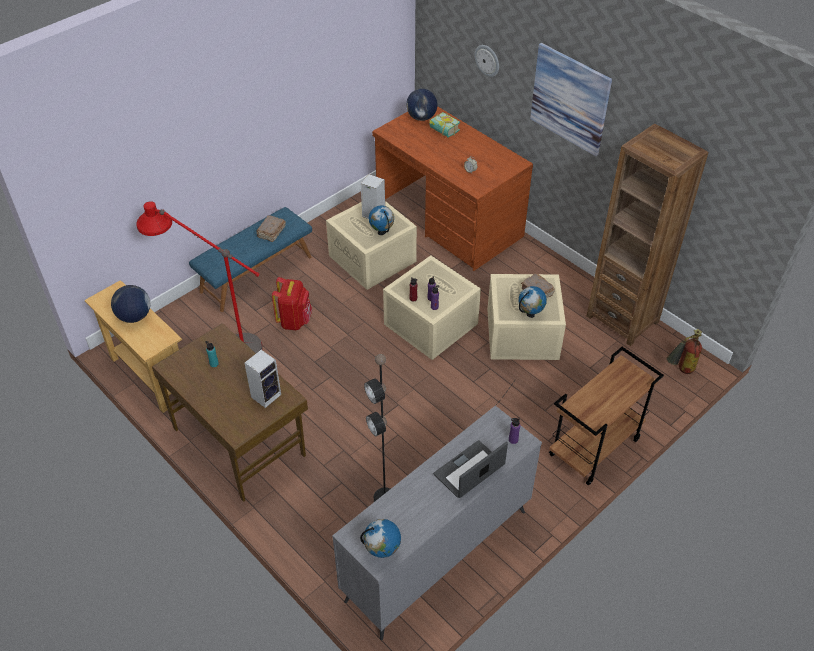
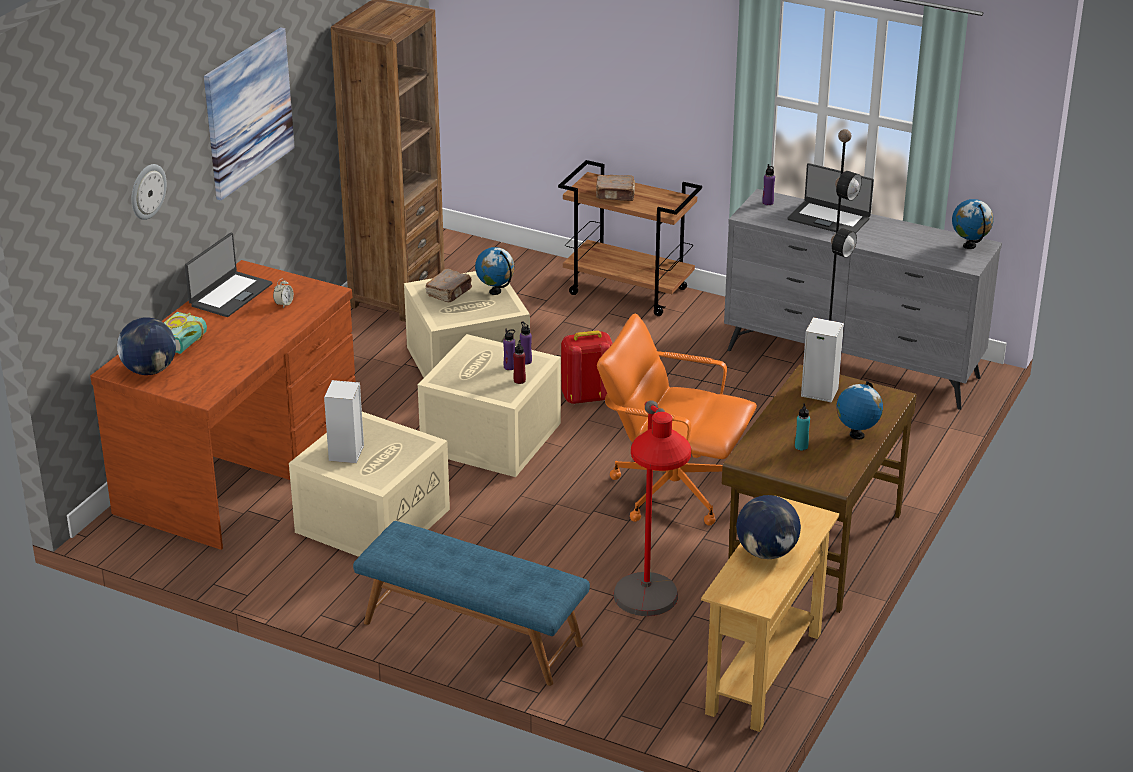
camera: 110 degrees left, 15 degrees down
brown book [256,216,286,242] -> brown book moved to [596,175,635,201]
red backpack [272,277,312,330] -> red backpack moved to [561,330,613,404]
globe [369,205,394,235] -> globe moved to [837,381,883,440]
fire extinguisher [667,329,702,374] -> none
none -> laptop [185,233,272,317]
none -> orange office chair [597,313,757,526]

